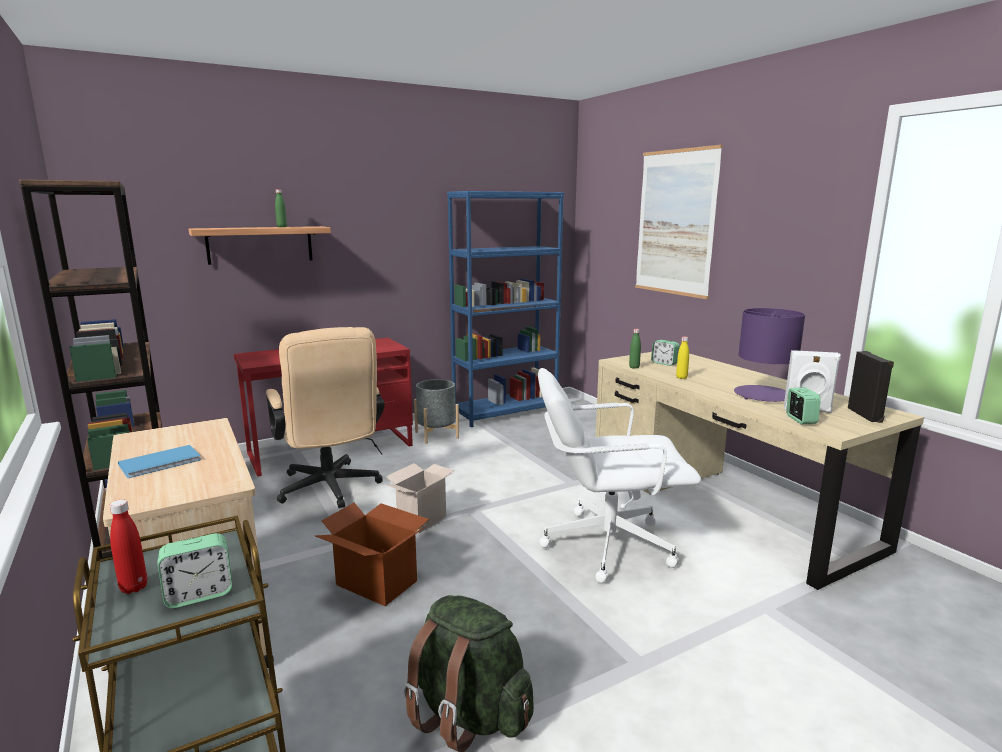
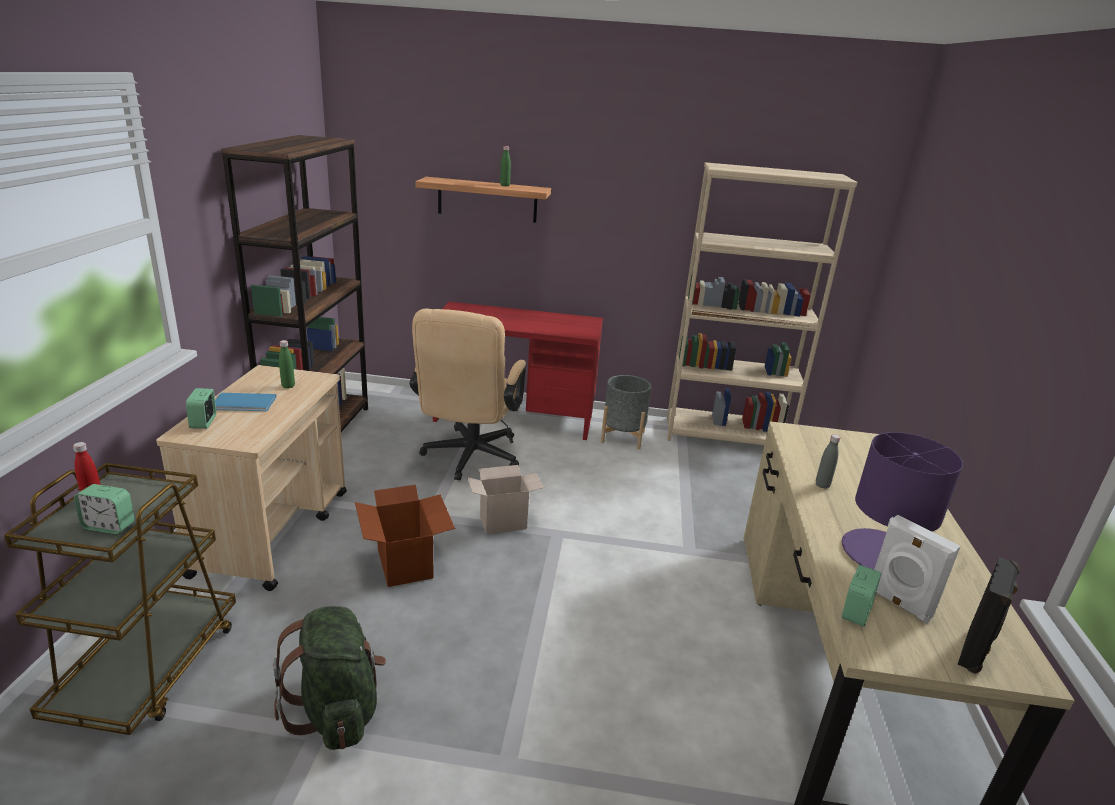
camera: 35 degrees right, 10 degrees up
blue bookcase [447,191,564,427] -> beige bookcase [667,162,858,445]
white office chair [538,368,701,583] -> none
green bottle [629,329,641,369] -> green bottle moved to [279,340,295,389]
picture [635,145,723,299] -> none
alarm clock [651,340,680,366] -> alarm clock moved to [186,388,216,429]
yellow bottle [676,337,689,379] -> grey bottle [816,434,841,489]

